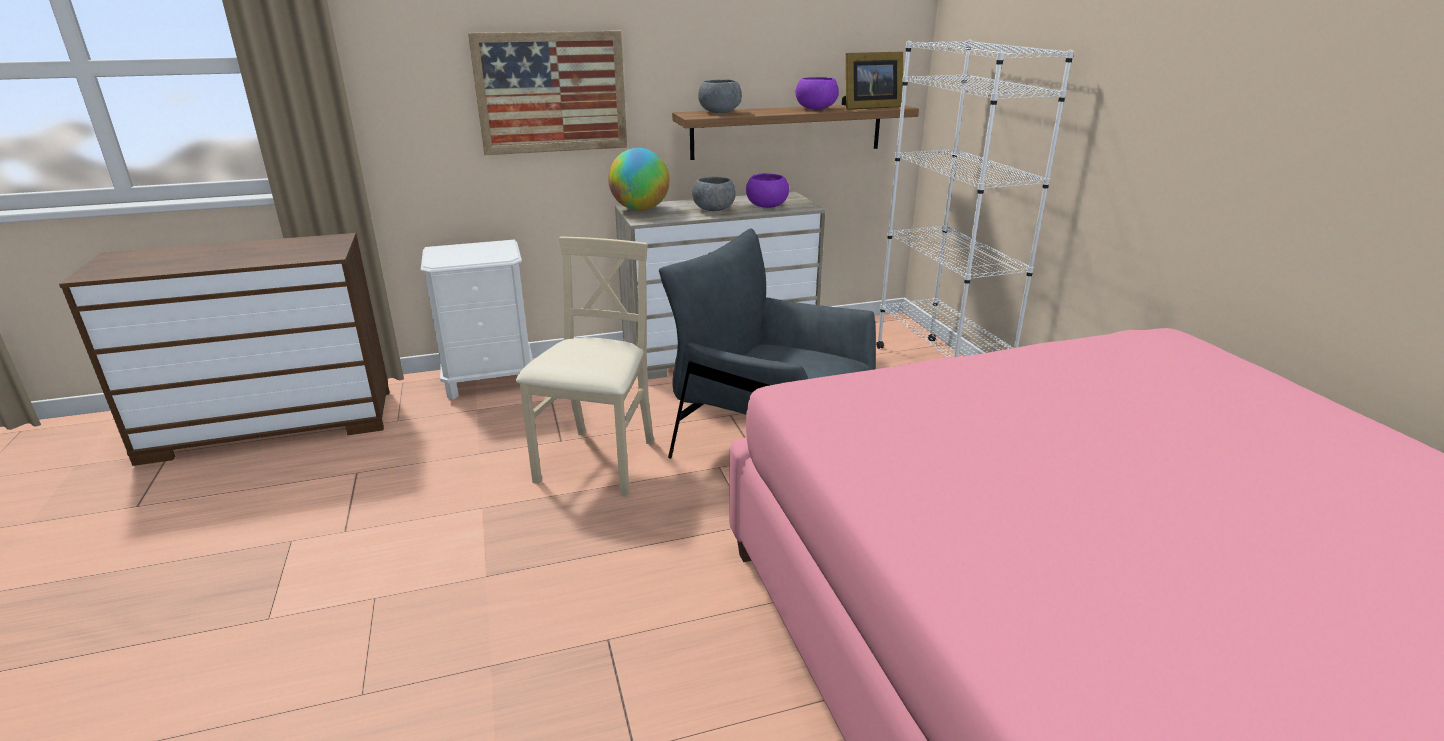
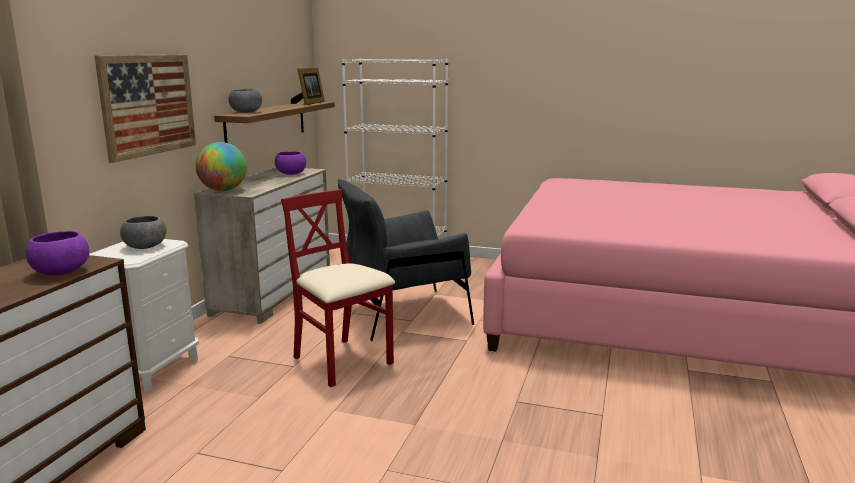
camera: 55 degrees left, 10 degrees down
beige chair [516,237,654,497] -> red chair [281,189,395,387]
grey bowl [692,177,736,211] -> grey bowl moved to [120,216,167,249]
purple bowl [796,77,839,110] -> purple bowl moved to [26,231,89,276]

